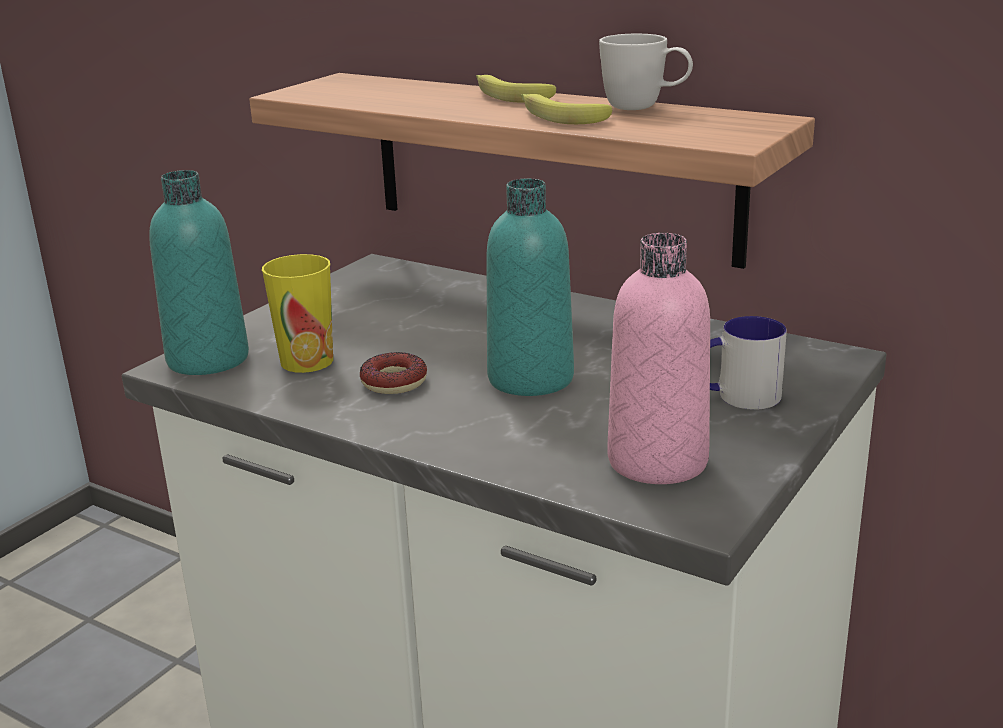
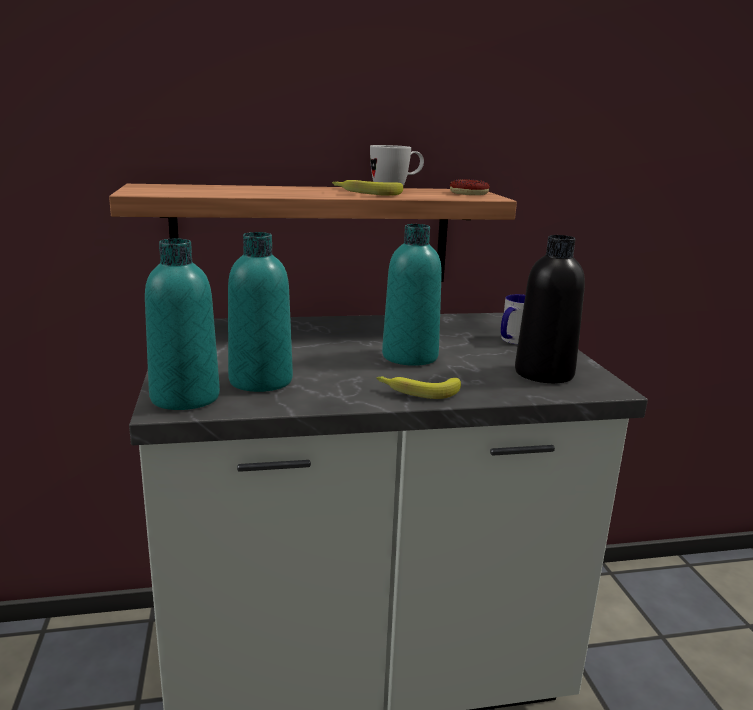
camera: 45 degrees left, 5 degrees down
cup [262,254,333,373] -> turquoise bottle [228,232,293,392]
donut [360,352,427,394] -> donut moved to [450,179,489,195]
banana [476,75,556,102] -> banana moved to [376,376,461,399]
pink bottle [608,233,710,484] -> black bottle [515,235,585,383]

